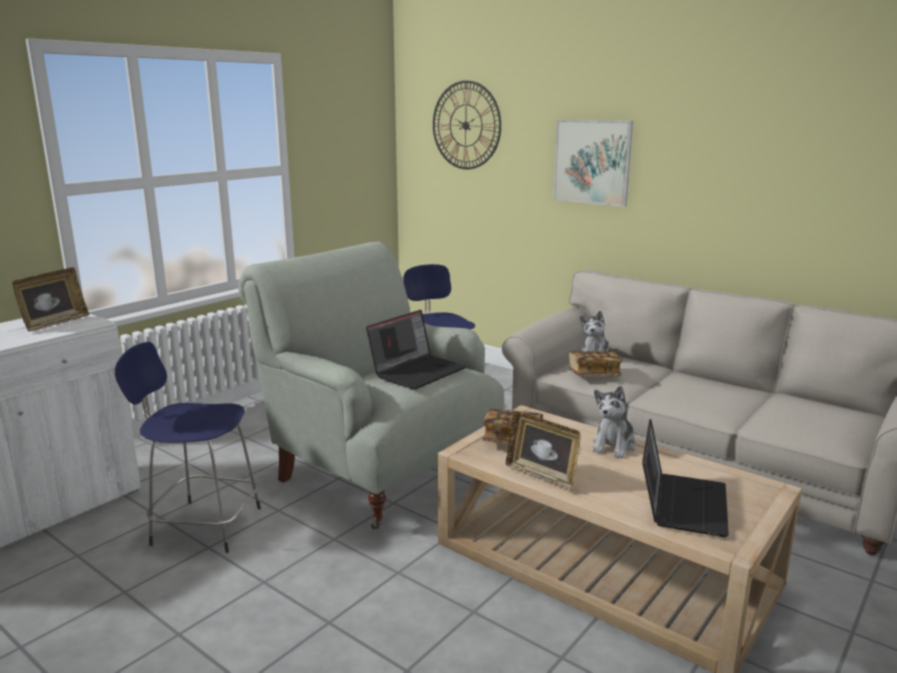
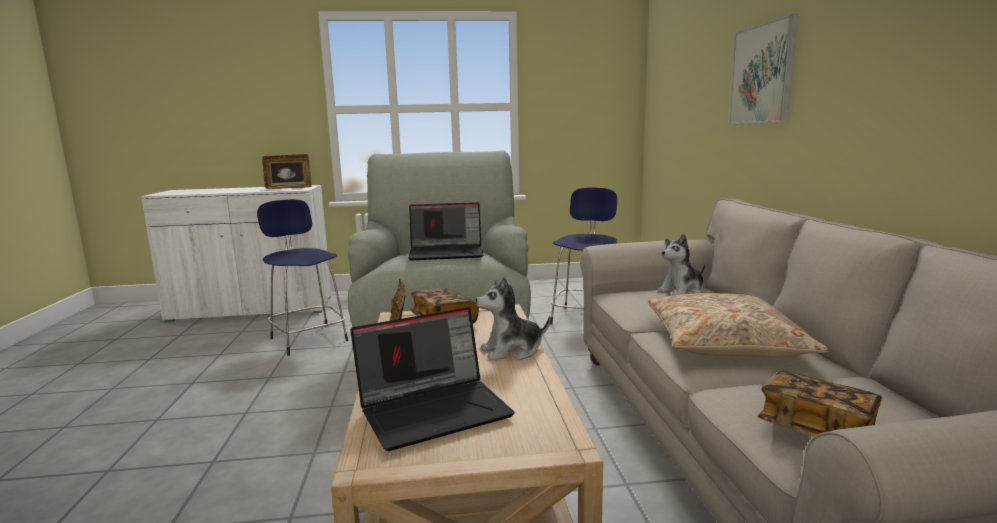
camera: 45 degrees right, 5 degrees down
wall clock [433,80,501,169] -> none
book [569,351,623,376] -> book moved to [758,371,882,437]
none -> beige pillow [648,293,829,358]

